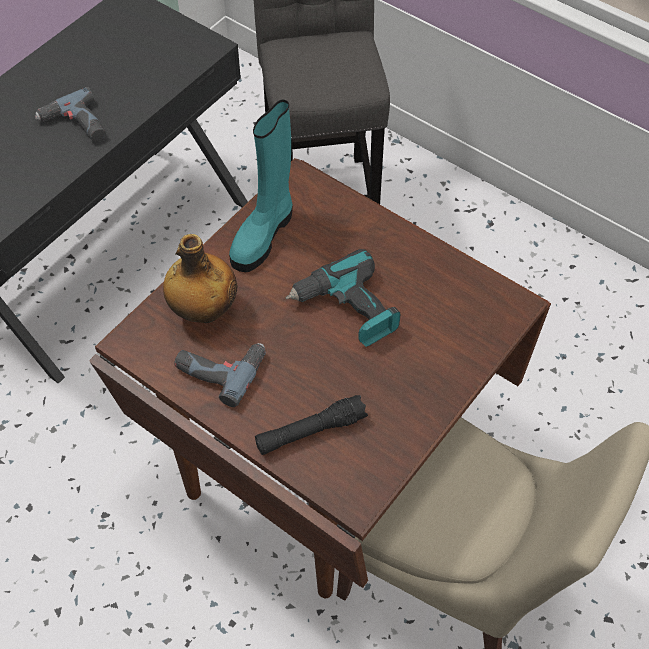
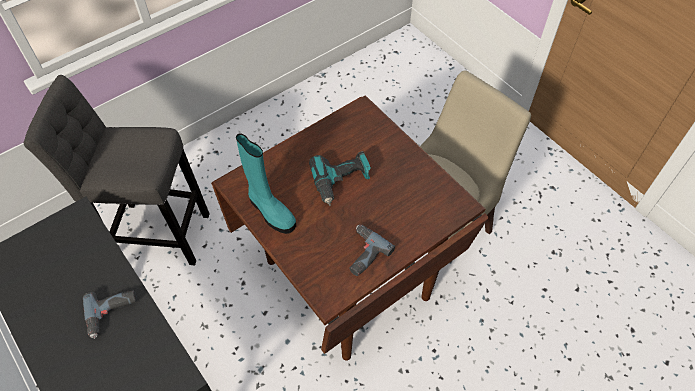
camera: 75 degrees left, 0 degrees up
bottle [163,234,238,323] -> none
black flashlight [255,395,368,455] -> none

